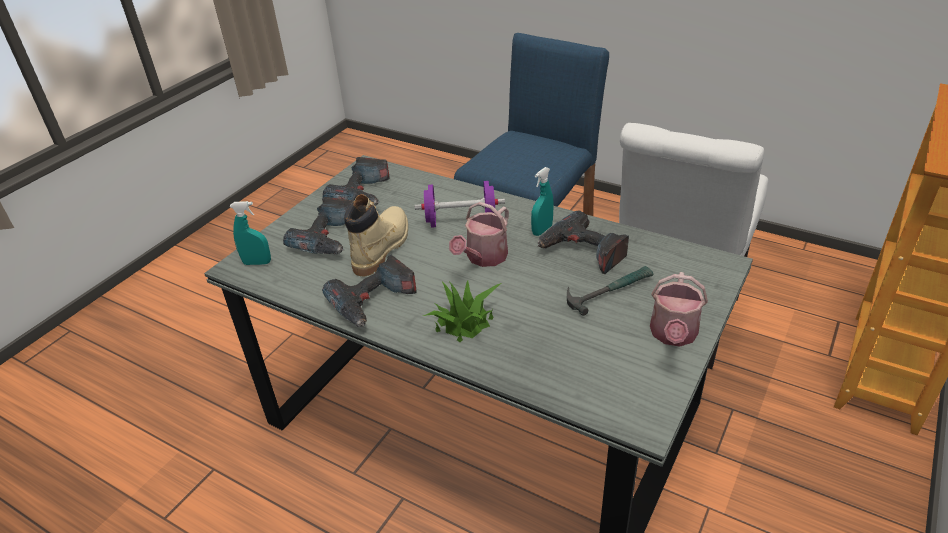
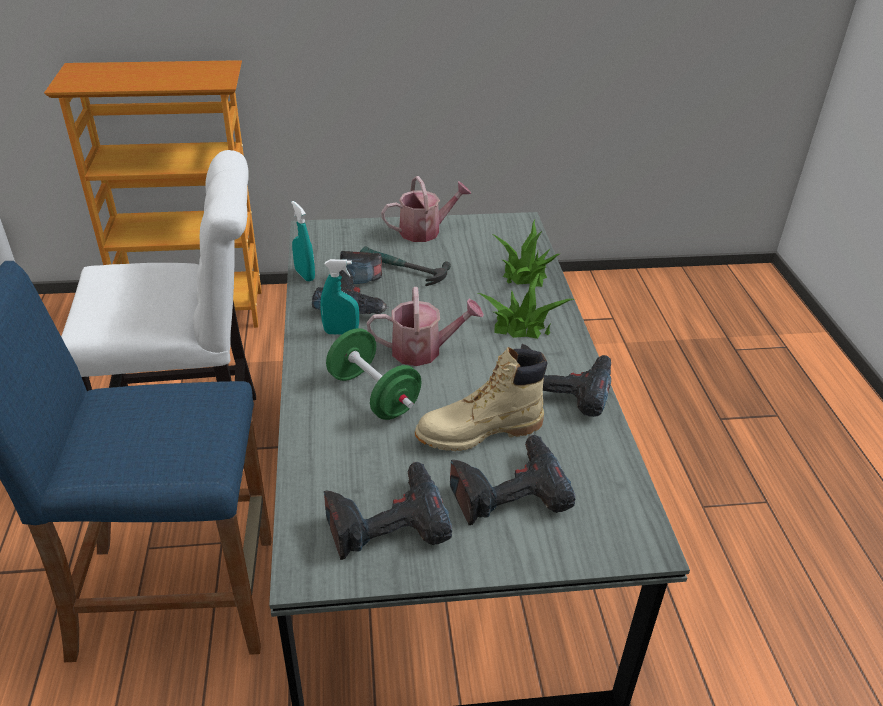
camera: 130 degrees left, 0 degrees up
turquoise spray bottle [230,201,271,265] -> turquoise spray bottle moved to [291,201,315,282]
purple dumbbell [415,181,505,228] -> green dumbbell [326,328,422,420]
none -> potted plant [492,220,560,287]

